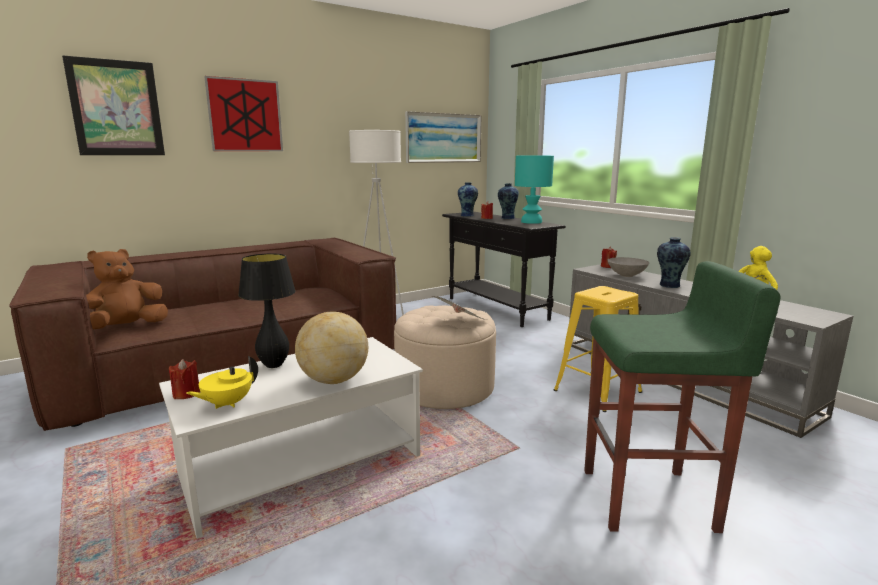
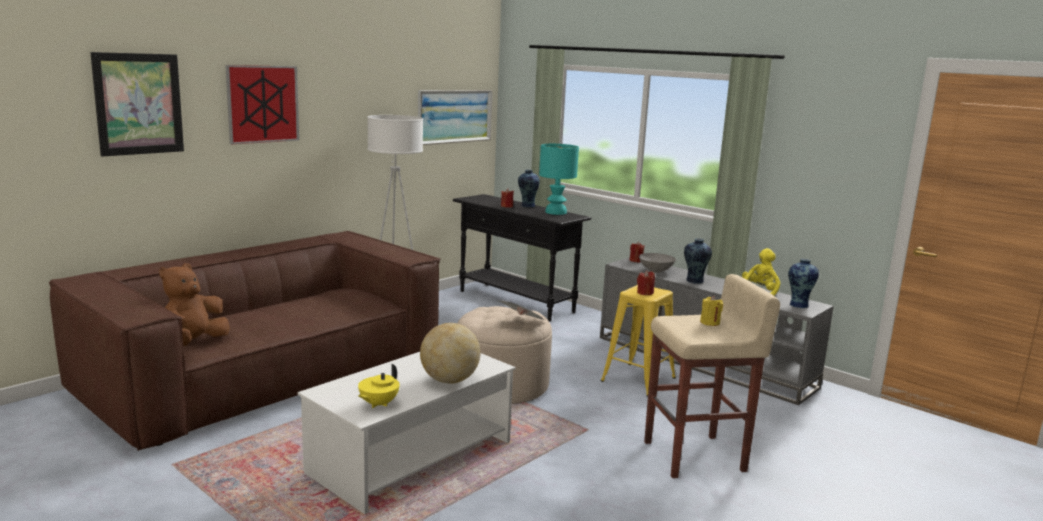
camera: 15 degrees left, 0 degrees up
red candle [169,359,200,399] -> red candle moved to [637,271,655,295]
black table lamp [238,254,296,368] -> none
vase [458,182,478,216] -> vase moved to [788,259,819,308]
green stool [584,261,780,533] -> beige stool [644,274,780,478]
none -> yellow candle [700,296,723,326]

